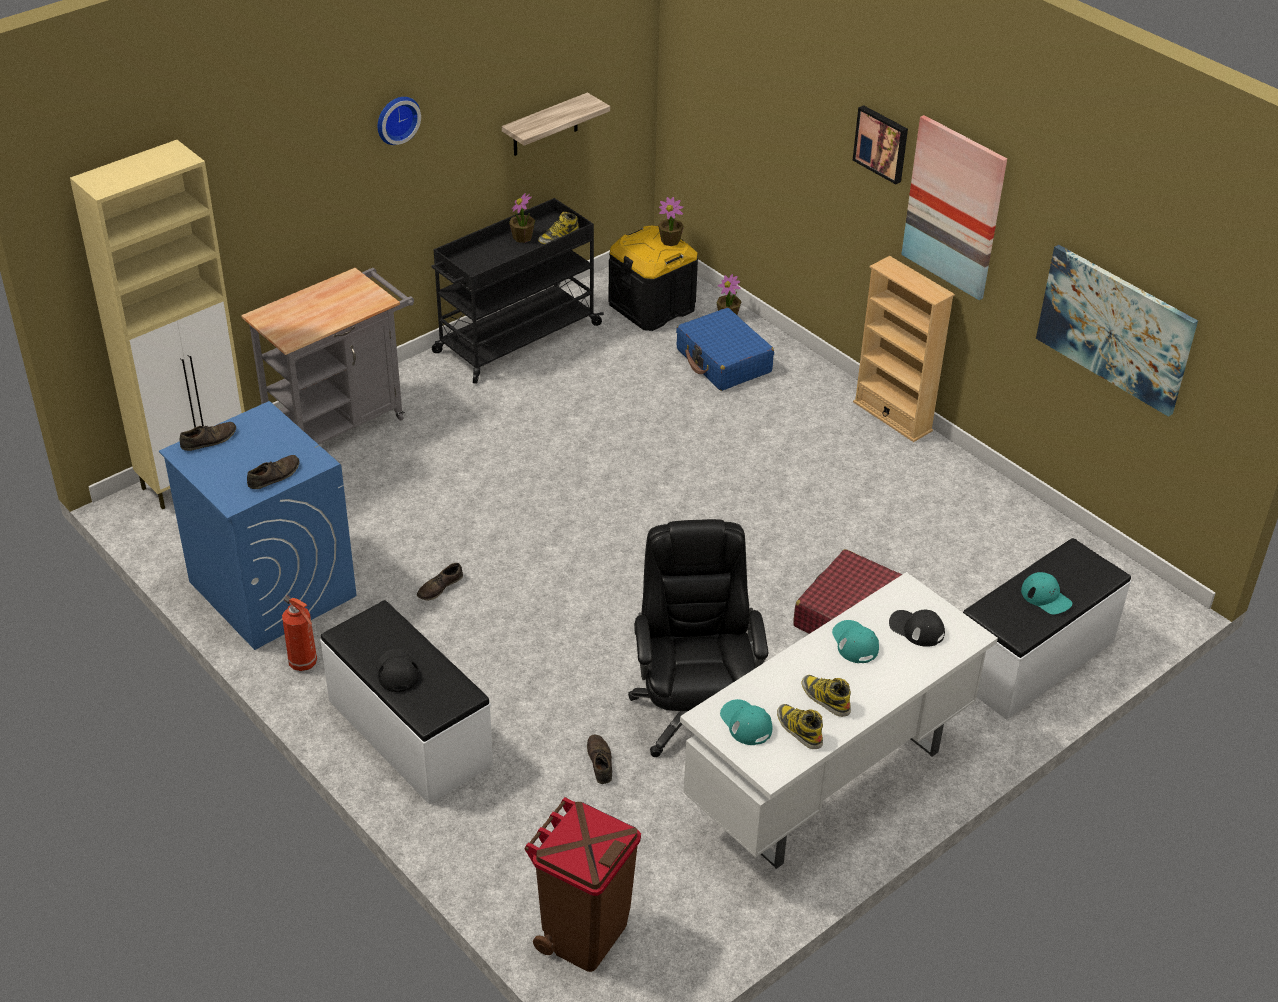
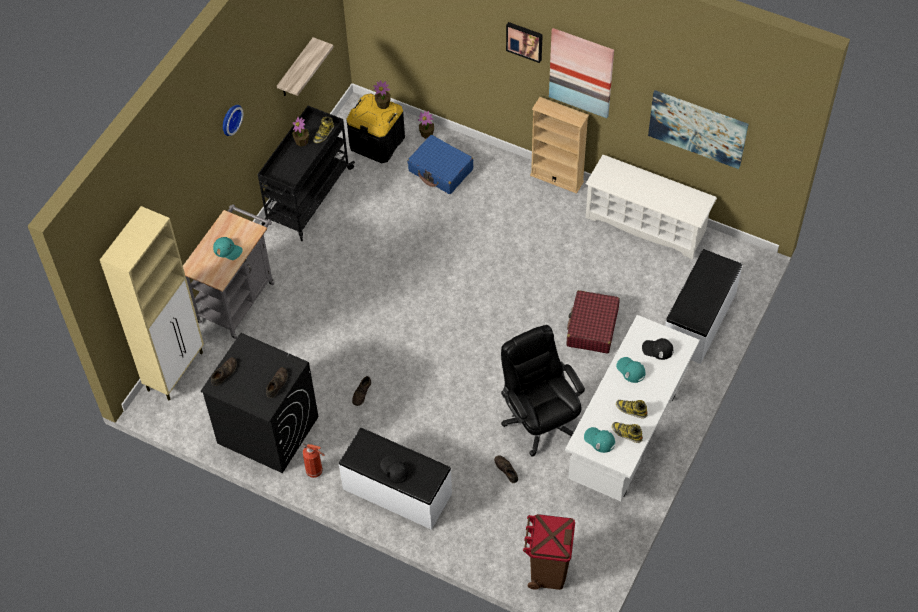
camera: 20 degrees left, 15 degrees up
blue washing machine [159,401,357,650] -> black washing machine [200,333,318,473]
turquoise cap [1021,572,1072,615] -> turquoise cap moved to [213,237,243,260]
none -> white shoe rack [586,155,717,260]

